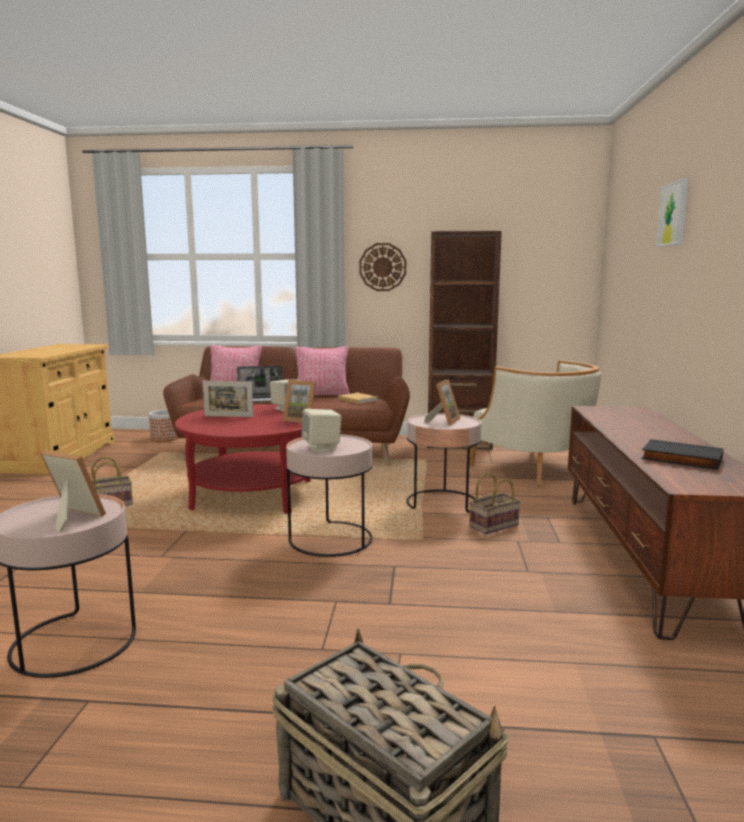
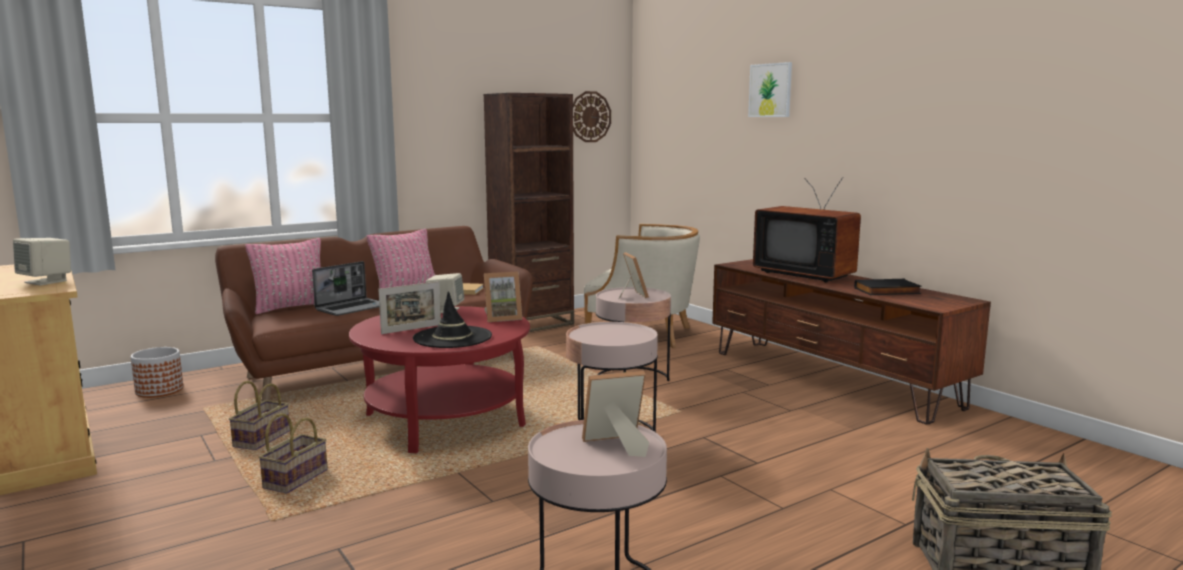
camera: 40 degrees left, 0 degrees up
beige speaker [302,409,341,453] -> beige speaker moved to [13,238,71,286]
wall clock [359,243,406,291] -> wall clock moved to [573,91,611,142]
basket [469,473,521,534] -> basket moved to [229,380,290,450]
none -> black hat [413,291,492,348]
none -> television [753,177,861,282]

